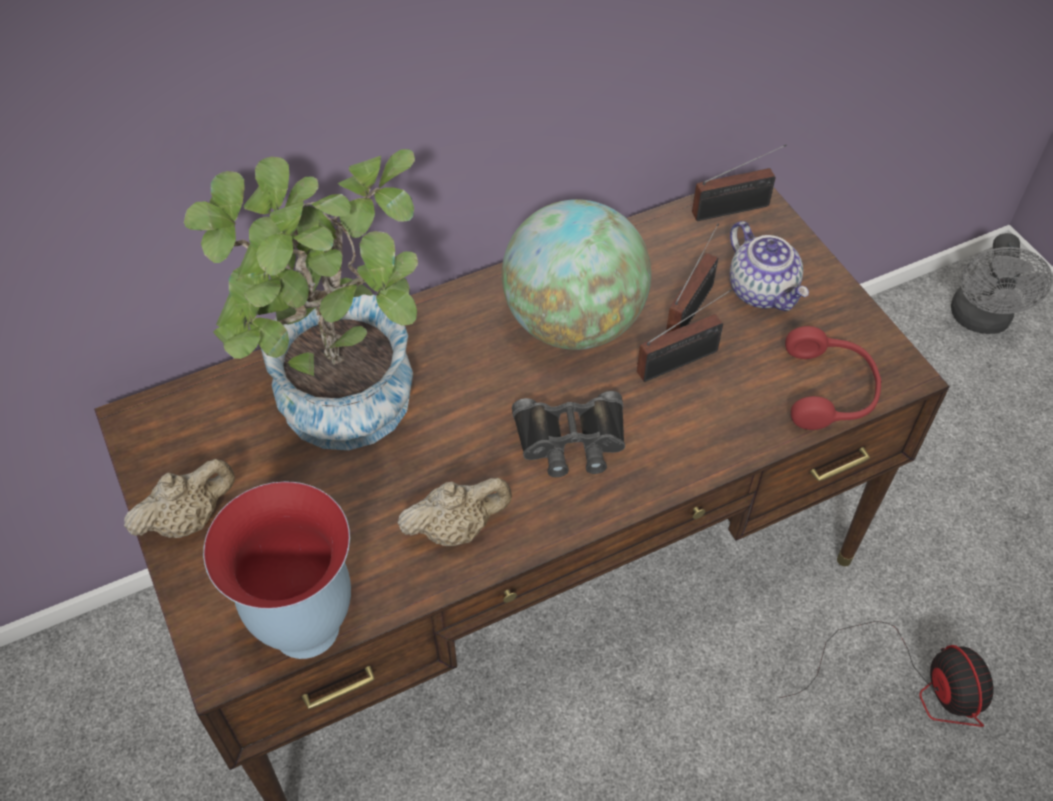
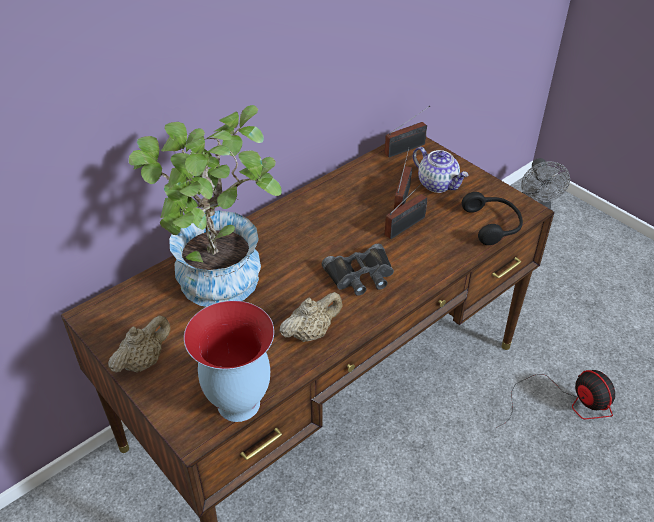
camera: 15 degrees left, 10 degrees down
globe [502,199,651,350] -> none
red headphones [785,326,882,430] -> black headphones [462,192,523,245]

